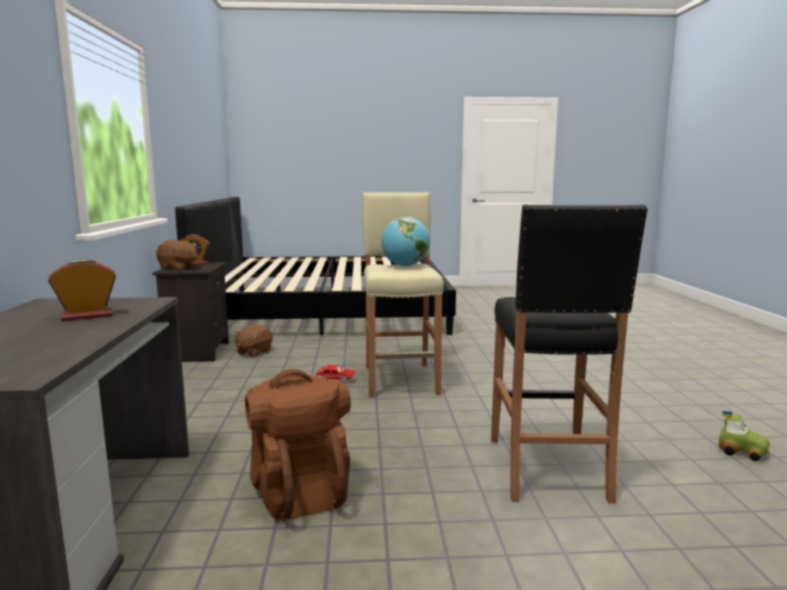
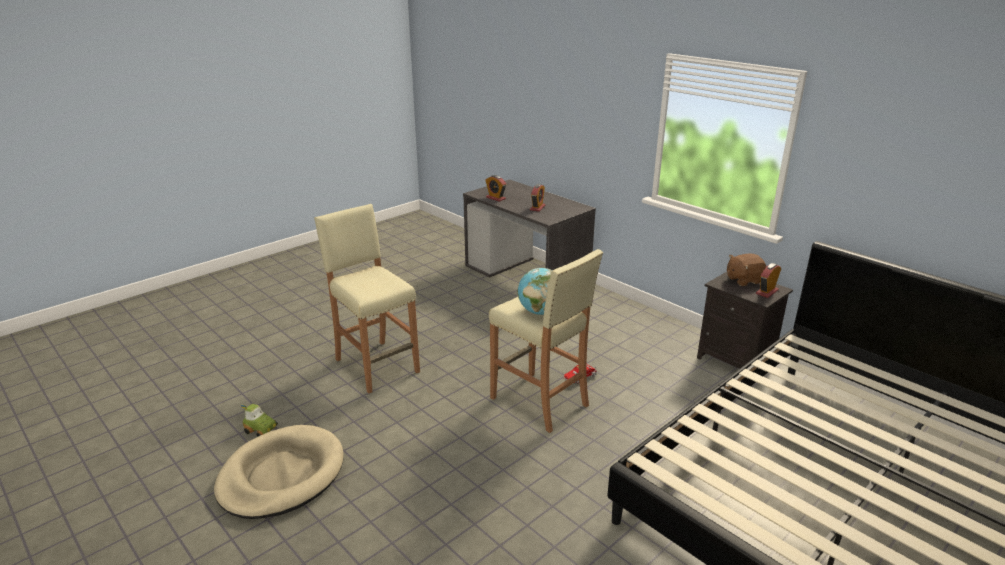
camera: 140 degrees right, 15 degrees up
brown plush toy [234,325,273,357] -> none
brown backpack [245,369,351,521] -> none
black stool [491,205,648,504] -> beige stool [314,204,420,393]
toy car [719,411,770,461] -> toy car turned 150 degrees counterclockwise [241,404,278,437]
none -> beige dog bed [214,425,344,519]
none -> alarm clock [486,175,506,202]

